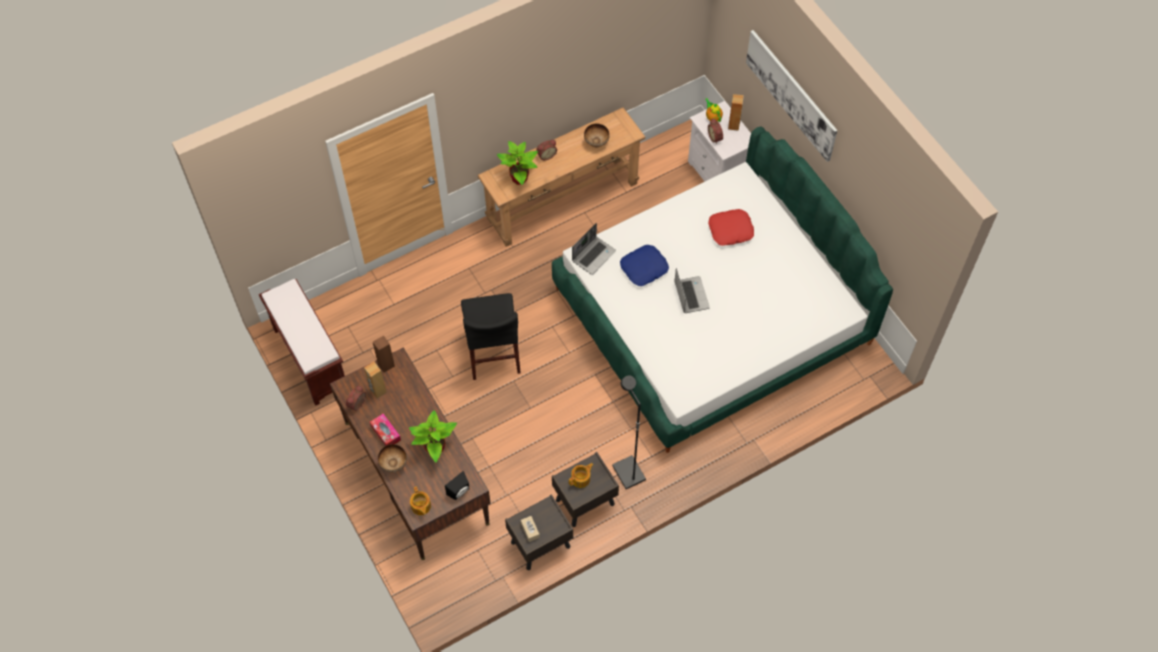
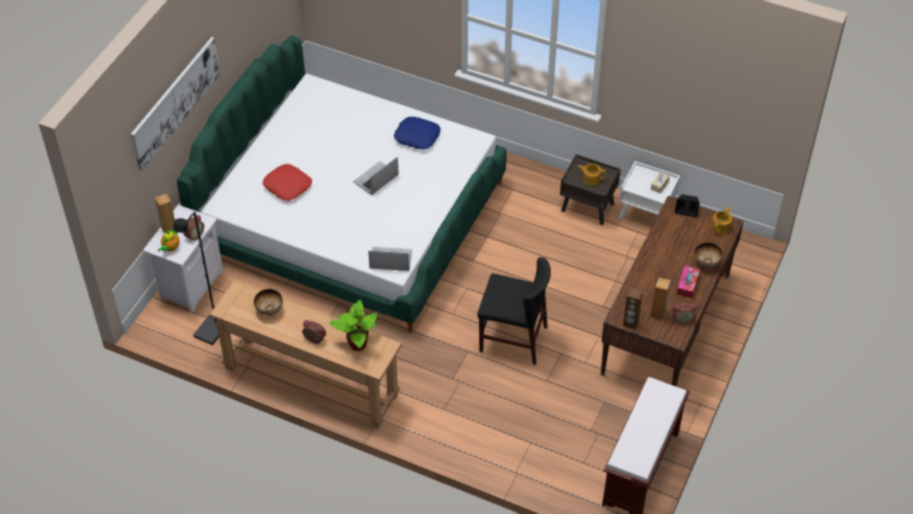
camera: 125 degrees left, 10 degrees down
potted plant [409,410,457,462] -> none
black chair [461,293,521,380] -> black chair turned 60 degrees clockwise [477,257,551,365]
brown nightstand [505,494,573,570] -> white nightstand [619,161,680,219]
black floor lamp [612,376,646,489] -> black floor lamp moved to [173,211,219,345]
blue pillow [620,245,669,286] -> blue pillow moved to [394,117,440,150]

